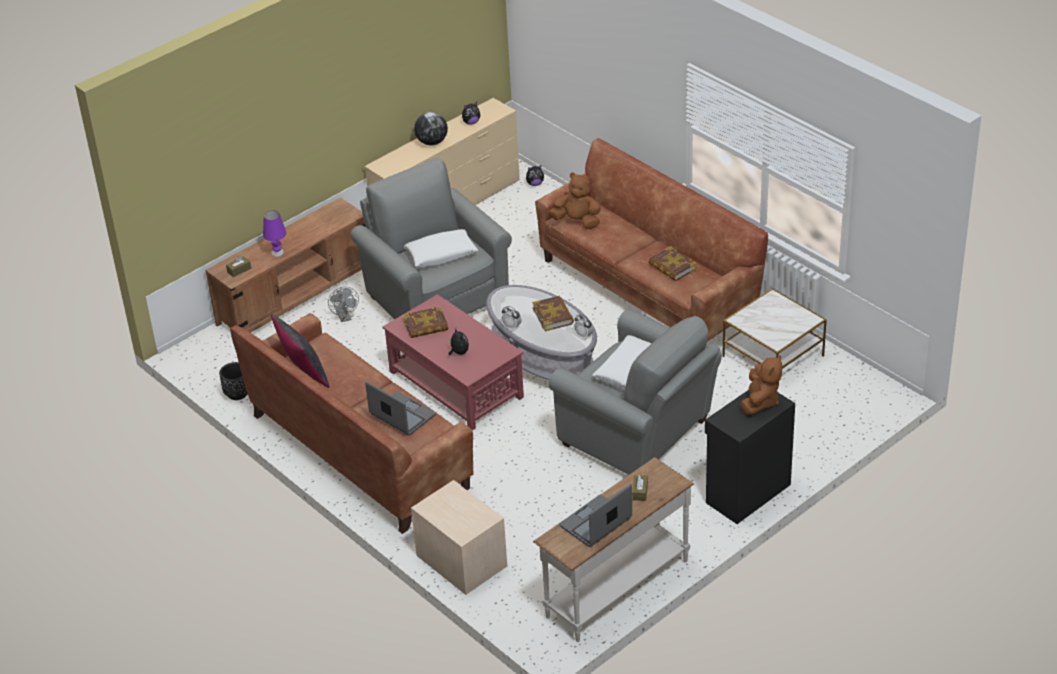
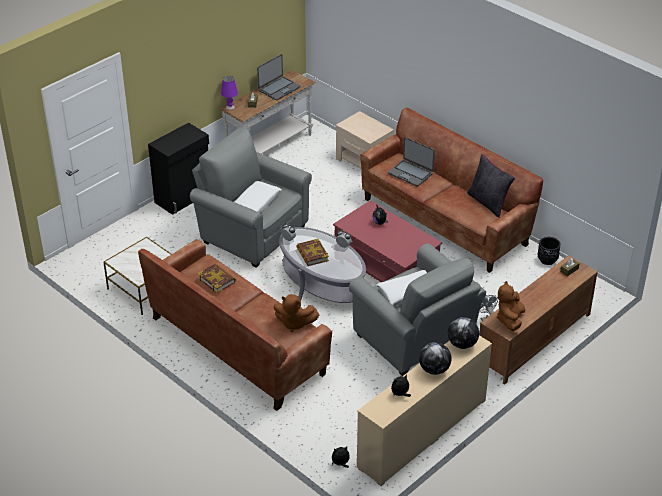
camera: 175 degrees right, 0 degrees up
purple table lamp [263,211,286,257] -> purple table lamp moved to [221,76,238,110]
book [403,306,448,338] -> none
brown plush toy [740,355,783,415] -> brown plush toy moved to [497,281,525,331]
none -> globe [448,317,479,349]

